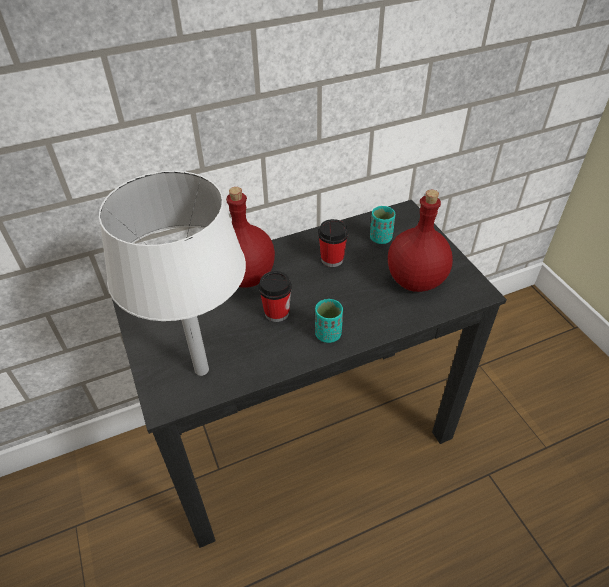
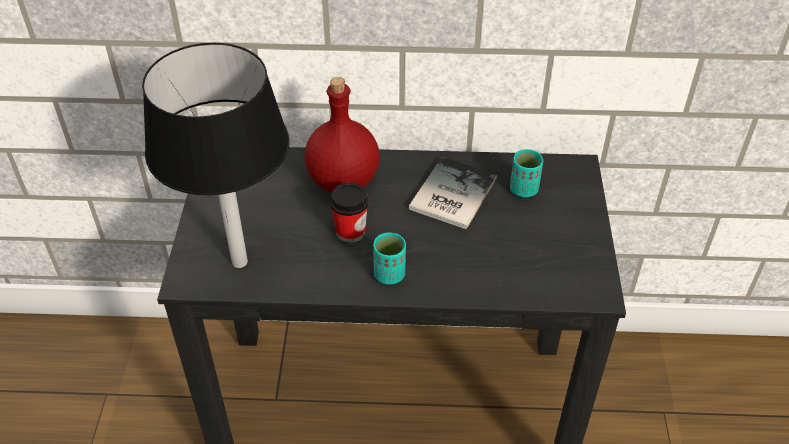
camera: 25 degrees right, 0 degrees up
white table lamp [99,171,246,376] -> black table lamp [142,43,289,268]
cup [318,219,348,267] -> book [409,157,498,229]
red bottle [388,190,453,292] -> none

